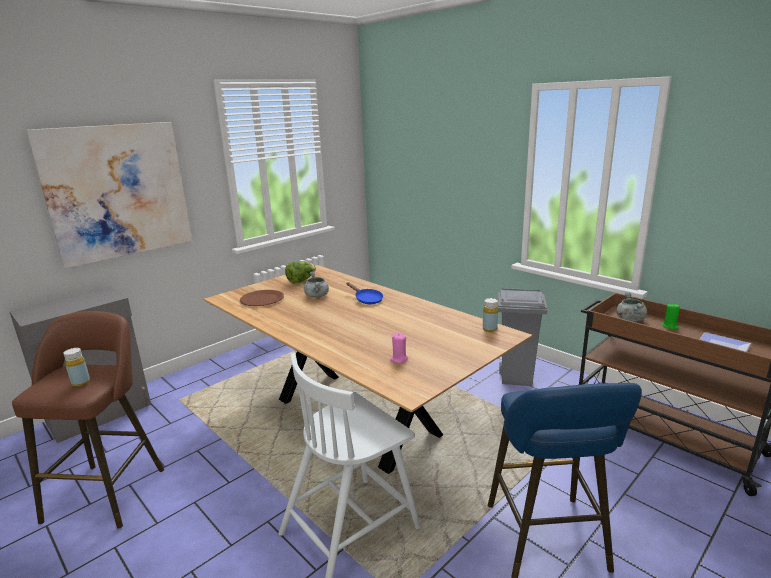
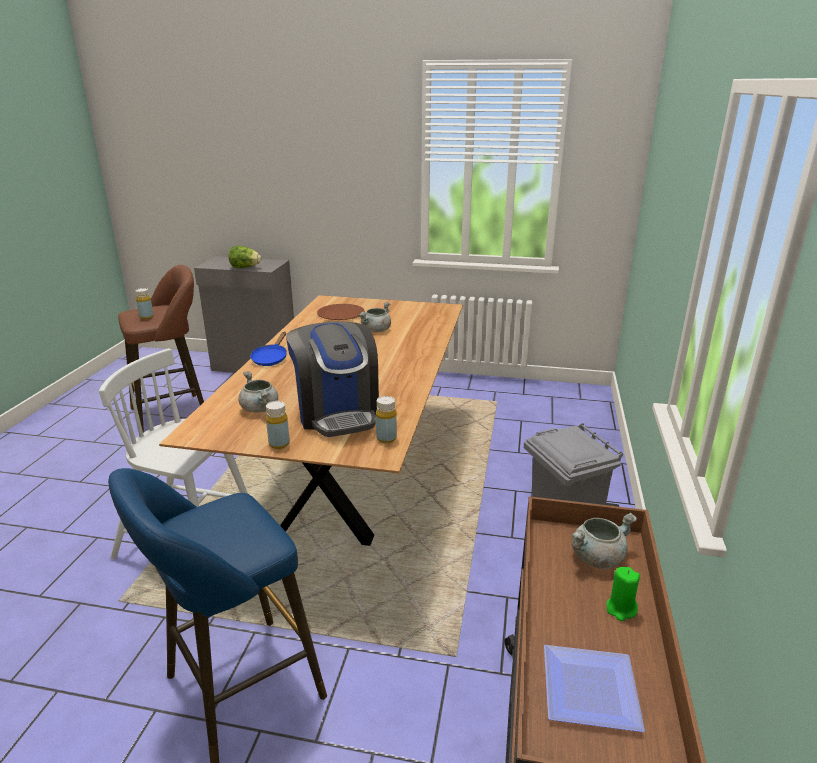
camera: 55 degrees right, 5 degrees up
picture [26,122,192,268] -> none
lettuce [285,261,316,284] -> lettuce moved to [229,246,261,268]
blue frying pan [346,282,383,304] -> blue frying pan moved to [250,332,287,366]
pink candle [390,333,408,363] -> grey cooking pot [238,371,278,413]
none -> yellow bottle [266,401,290,449]
none -> coffee machine [286,322,379,437]

